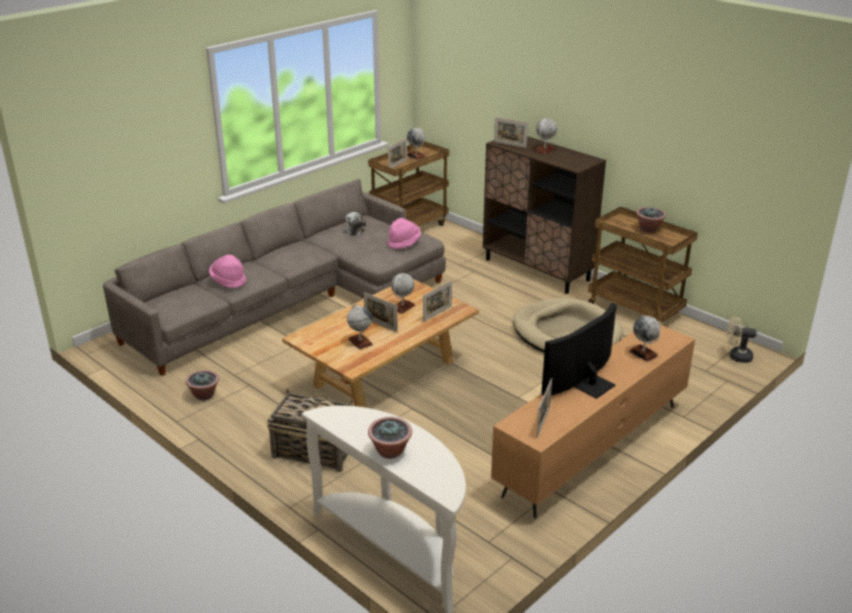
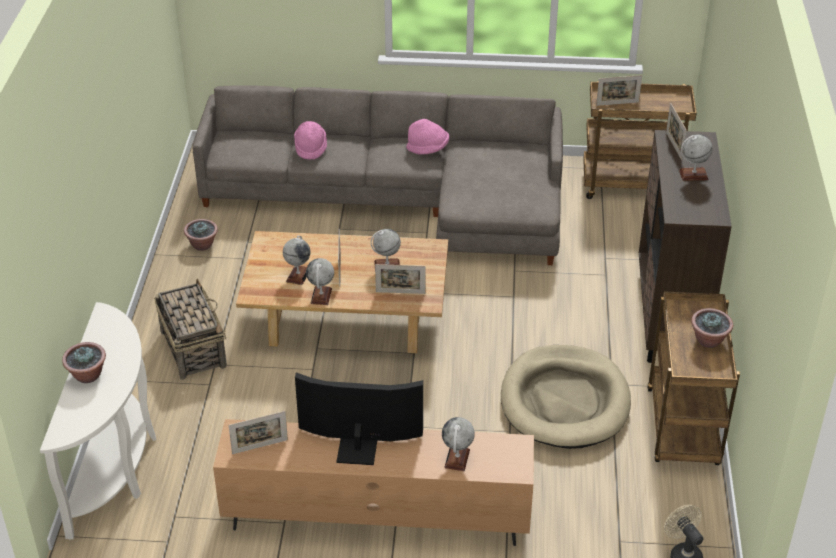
camera: 50 degrees right, 10 degrees up
plush toy [344,212,366,235] -> none
pink hat [388,218,421,249] -> pink hat moved to [407,119,449,155]
globe [407,128,426,160] -> globe moved to [306,258,334,305]

